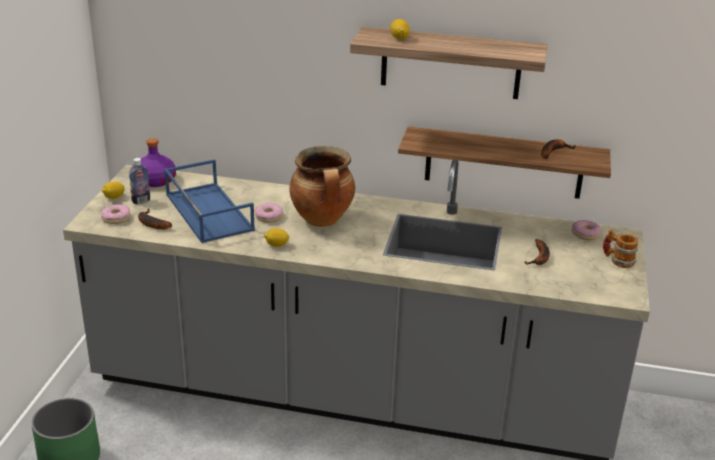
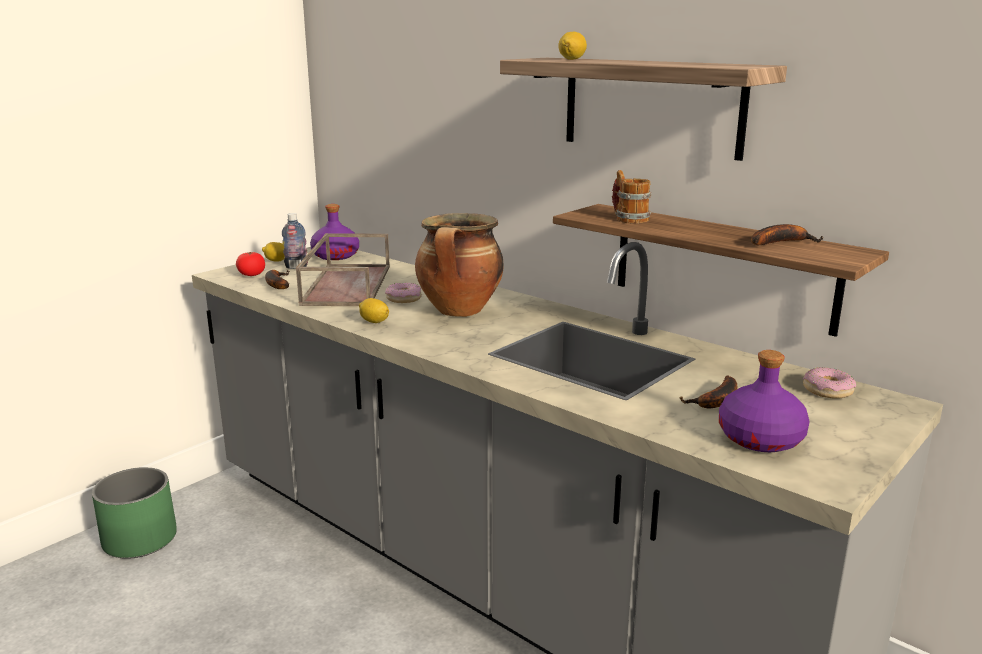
camera: 30 degrees right, 10 degrees down
donut [101,204,130,224] -> tomato [236,252,265,276]
blue tray [164,159,255,243] -> brown tray [296,233,390,306]
mug [603,229,638,268] -> mug moved to [612,170,651,224]
none -> purple bottle [719,350,810,452]

